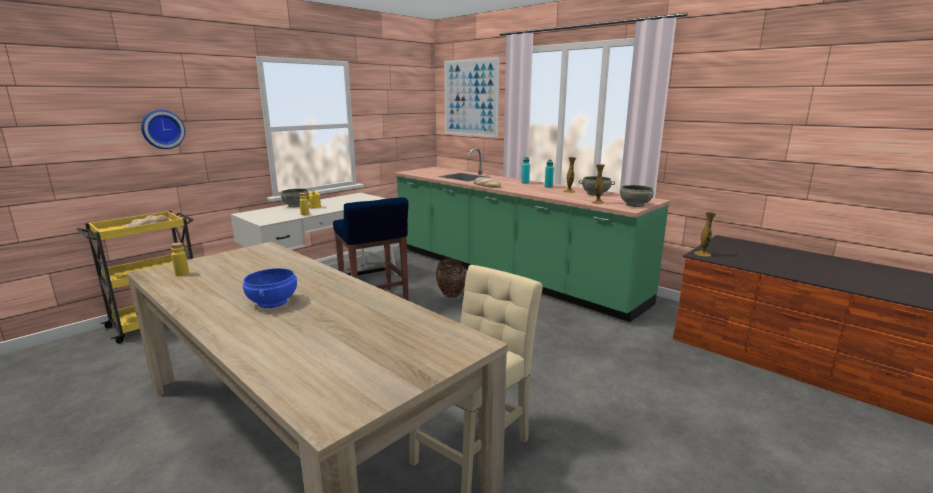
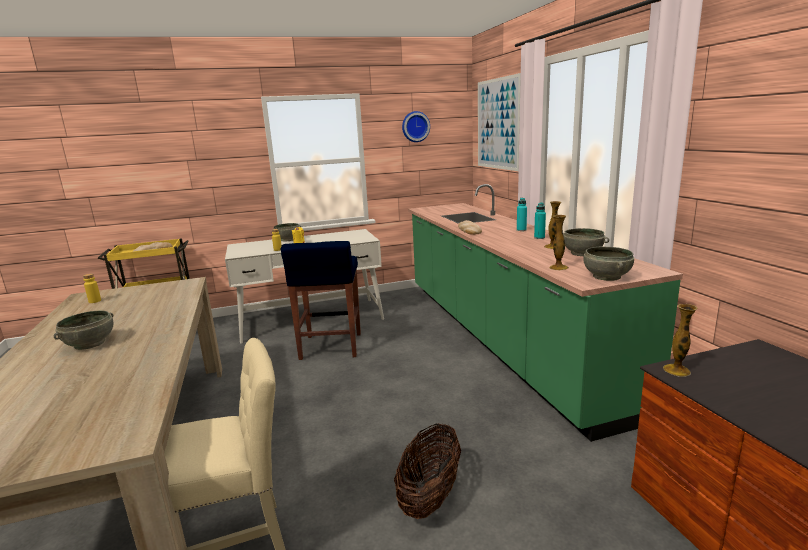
camera: 30 degrees right, 0 degrees up
wall clock [141,110,185,149] -> wall clock moved to [402,111,430,142]
blue bowl [243,268,297,308] -> grey bowl [54,310,113,350]
basket [436,259,466,298] -> basket moved to [394,423,461,519]

